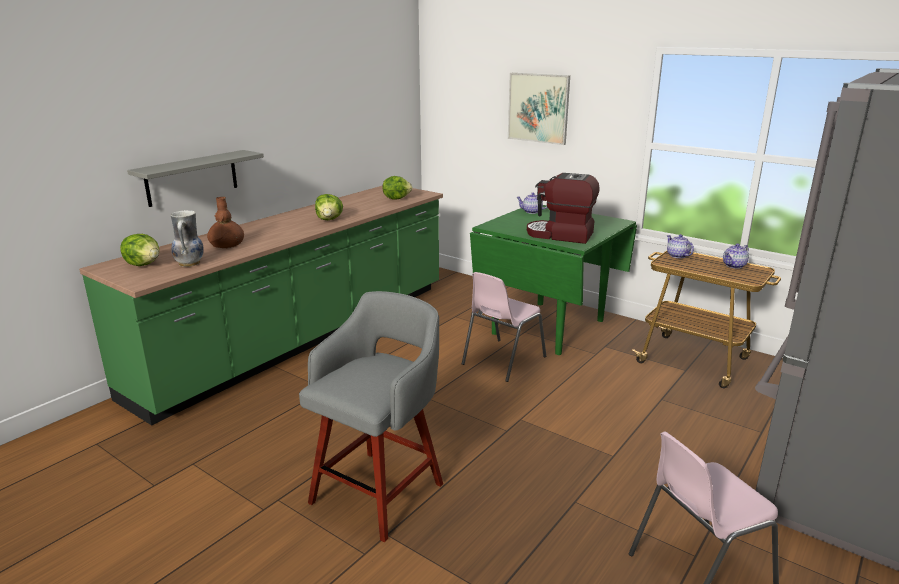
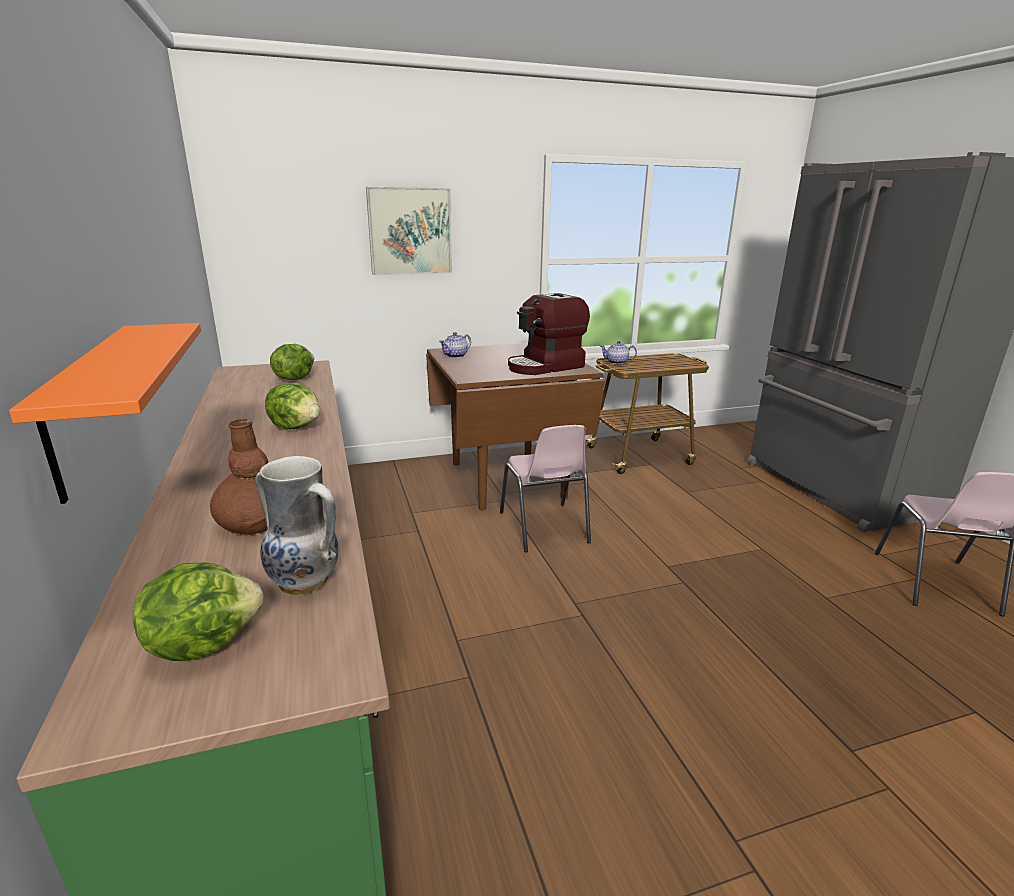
camera: 55 degrees left, 0 degrees up
grey shelf [127,150,264,207] -> orange shelf [9,323,201,504]
grey stool [299,291,443,542] -> none
green dining table [470,205,637,355] -> brown dining table [426,343,605,510]
teapot [723,243,749,269] -> none

